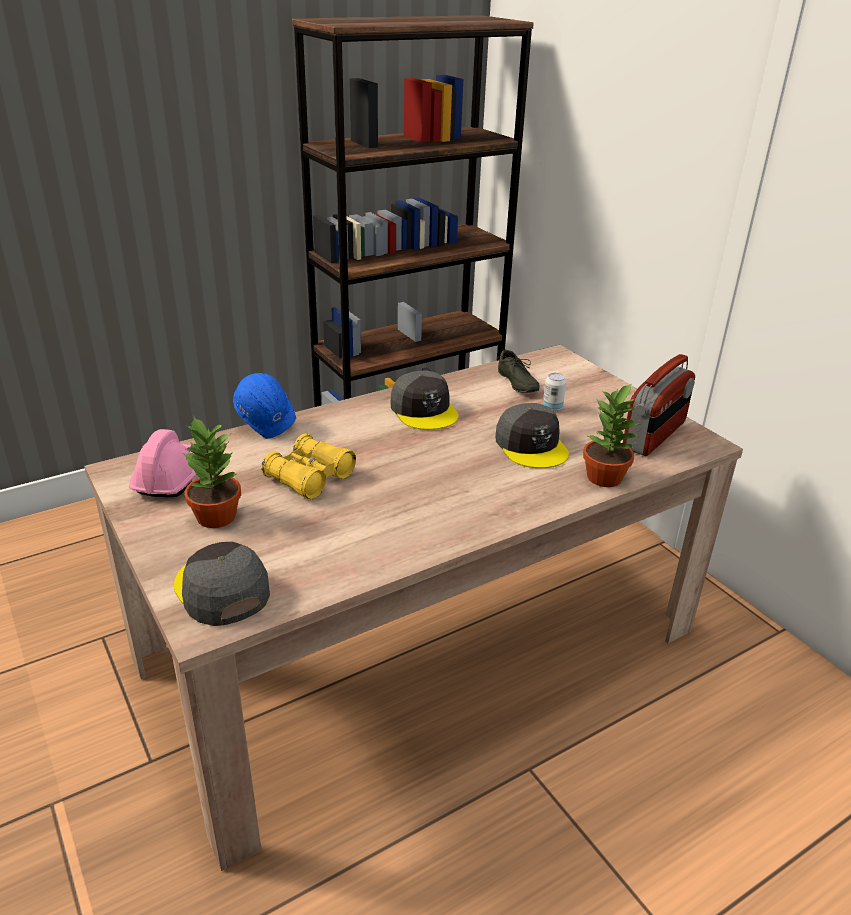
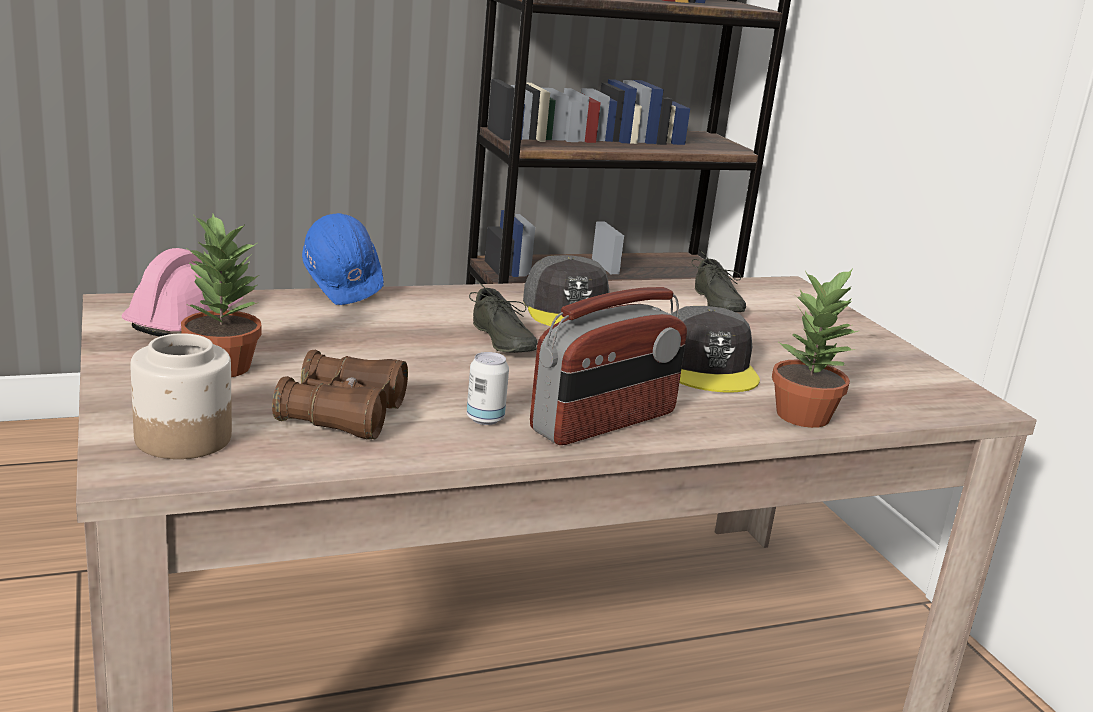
camera: 10 degrees right, 10 degrees down
grey cap [174,542,270,626] -> jar [131,333,232,459]
yellow binoculars [261,434,356,499] -> none
can [543,373,566,412] -> can moved to [467,352,509,425]
radio [623,354,695,456] -> radio moved to [530,287,687,445]
none -> brown binoculars [272,350,408,440]
none -> grey shoe [469,280,538,353]

